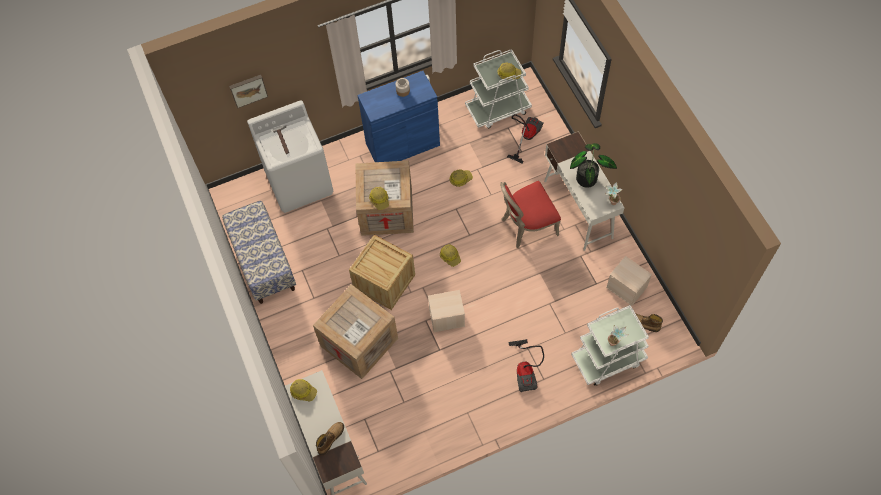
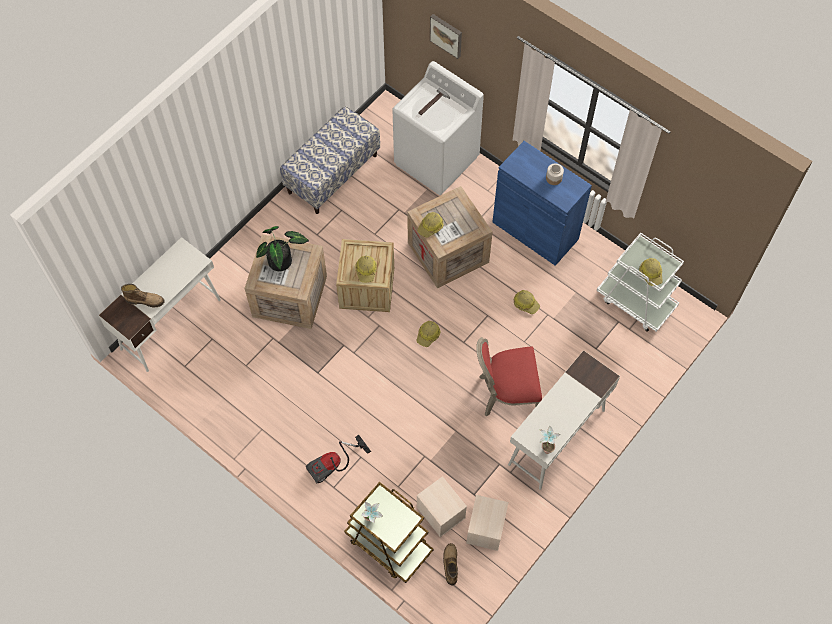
camera: 60 degrees right, 0 degrees up
hard hat [290,379,317,401] -> hard hat moved to [356,256,377,283]
beige storage box [428,290,465,332] -> beige storage box moved to [417,476,467,537]
red chair [500,181,561,248] -> red chair turned 45 degrees counterclockwise [476,337,542,417]
vacuum cleaner [507,114,544,164] -> none
potted plant [570,143,617,188] -> potted plant moved to [256,226,309,271]
white cart [571,305,649,386] -> brown cart [344,482,434,583]

